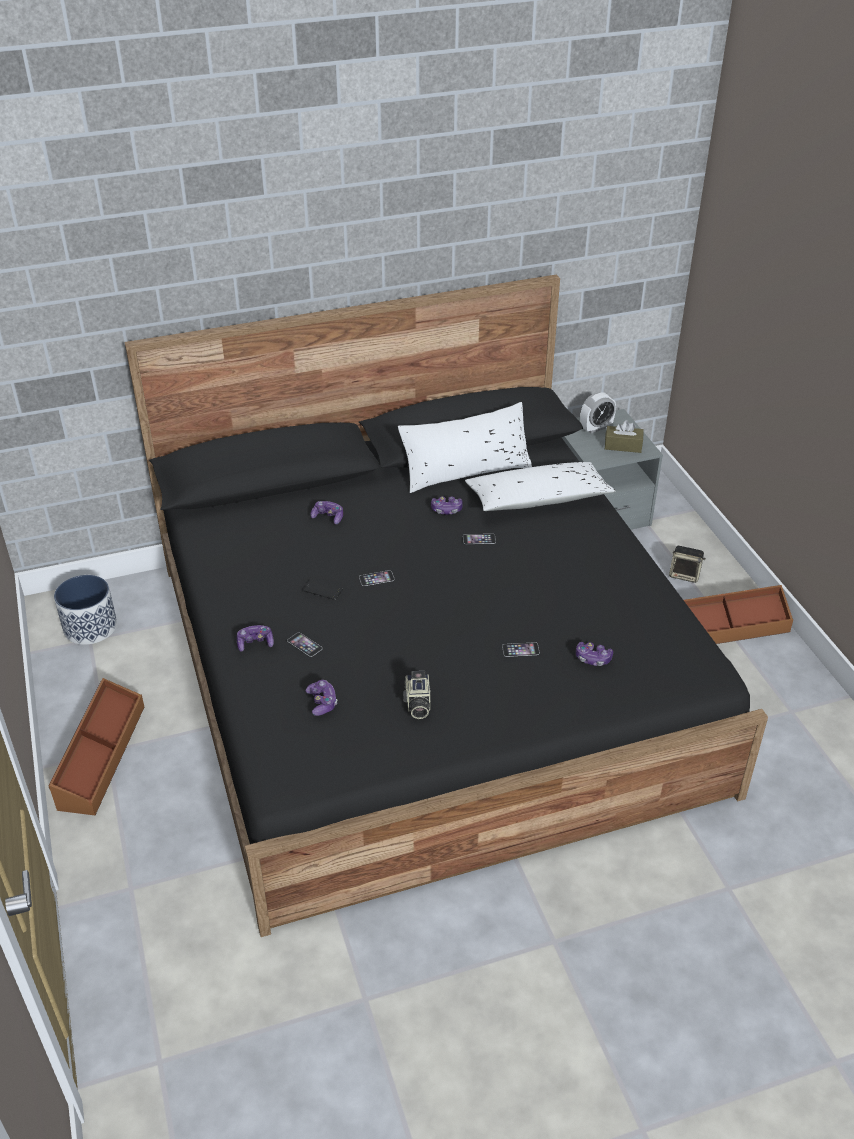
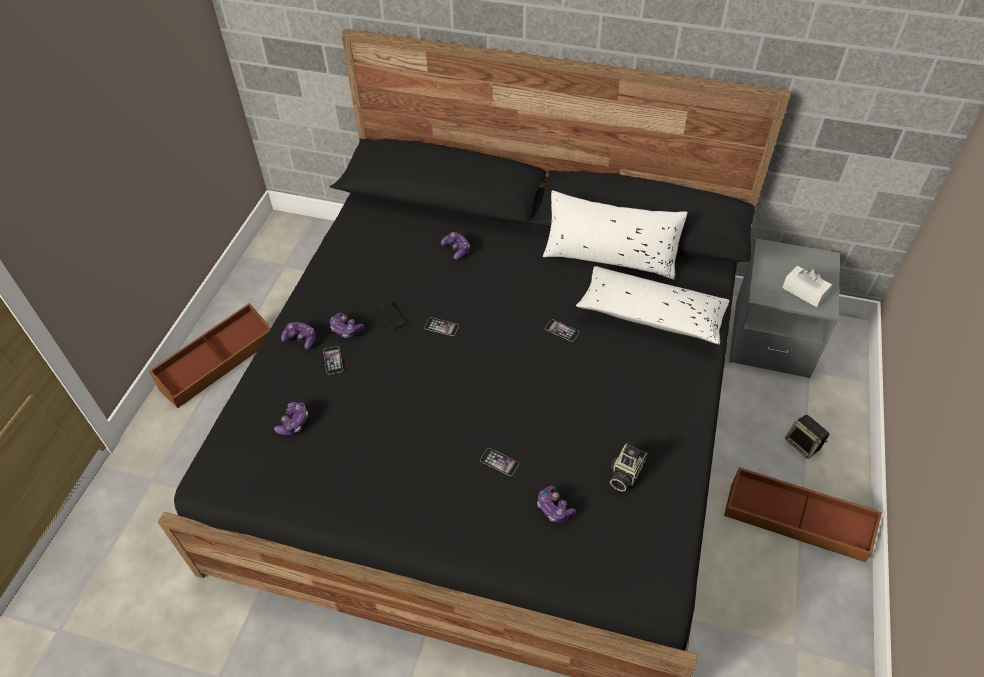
camera: 35 degrees right, 10 degrees up
planter [54,575,117,645] -> none
camera [403,671,431,719] -> camera moved to [610,444,647,492]
game controller [431,496,463,515] -> game controller moved to [330,313,364,338]
alarm clock [580,392,616,433] -> none
brown tissue box [605,420,644,453] -> white tissue box [782,266,832,307]

